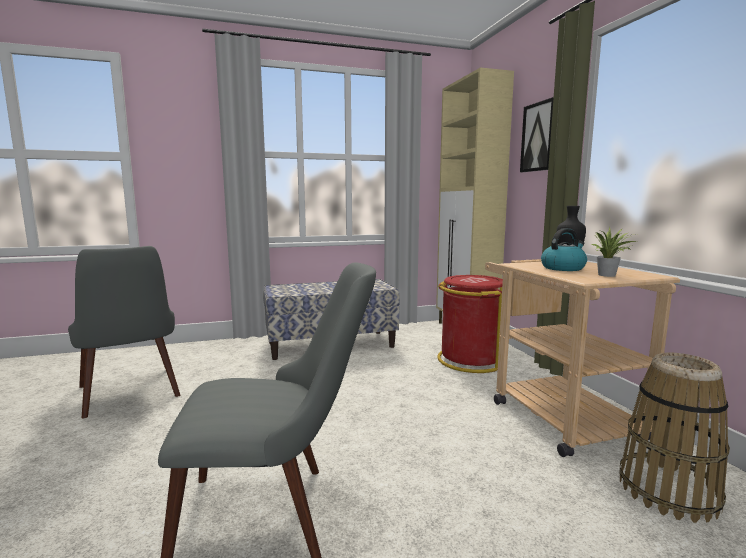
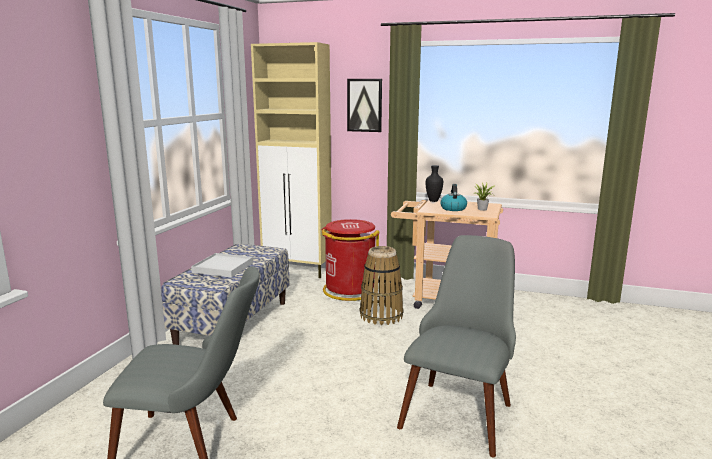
camera: 55 degrees left, 5 degrees up
basket [619,352,730,523] -> basket moved to [360,246,404,325]
none -> white tray [191,253,253,278]

